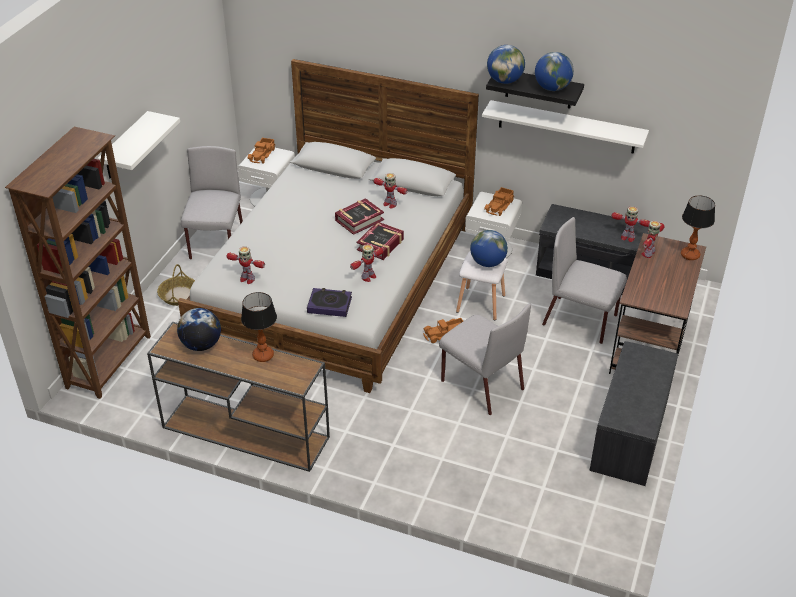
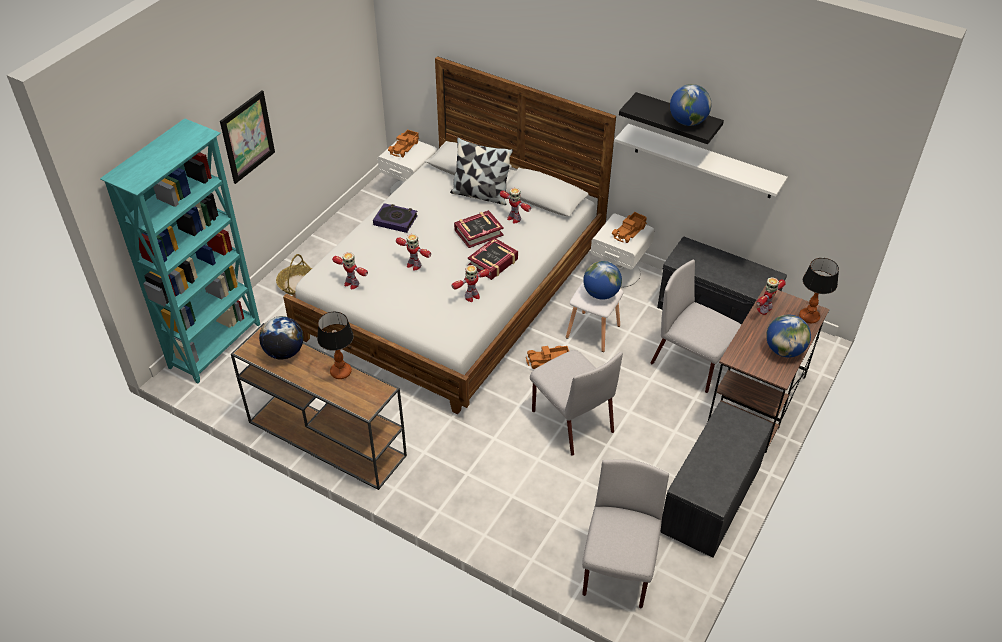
camera: 10 degrees right, 5 degrees up
brown bookcase [5,127,151,399] -> turquoise bookcase [100,118,260,383]
white shelf [97,111,180,178] -> picture [220,90,275,184]
grey chair [181,146,243,260] -> grey chair moved to [582,460,669,608]
book [307,288,352,317] -> book moved to [373,203,418,233]
globe [487,45,525,84] -> globe moved to [766,314,811,357]
toy robot [611,206,650,242] -> toy robot moved to [396,234,431,271]
none -> pillow [450,137,513,205]

